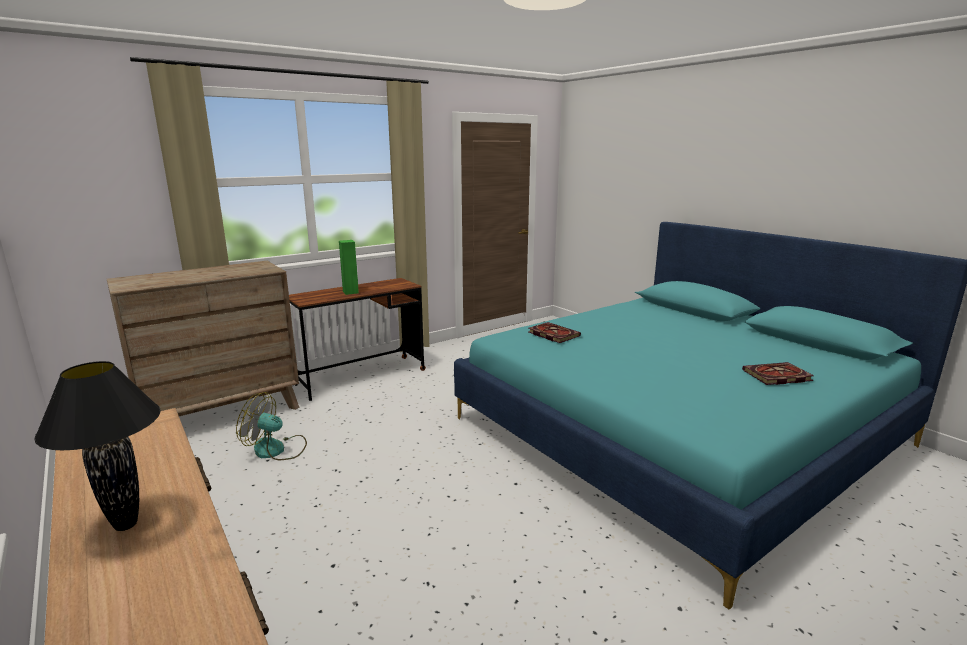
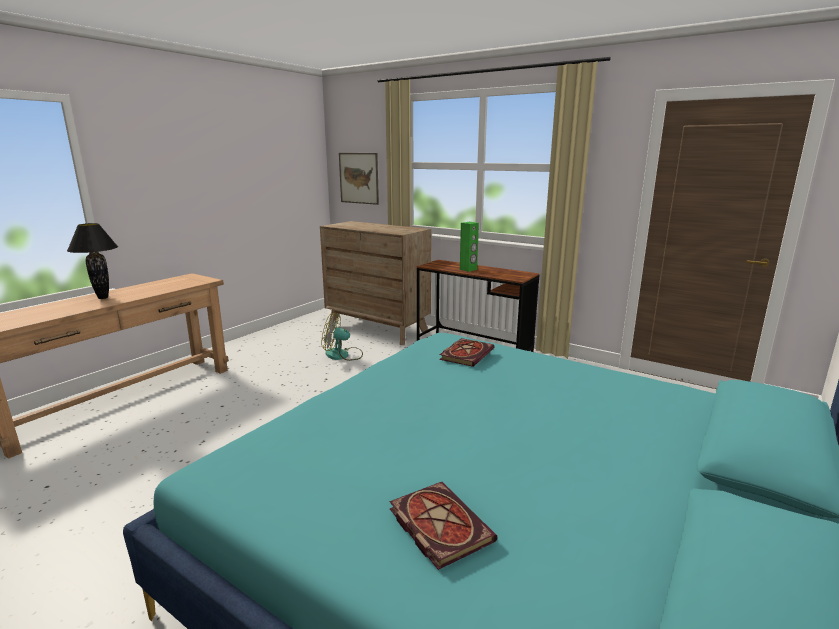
camera: 70 degrees right, 0 degrees up
fan [236,392,307,461] -> fan turned 75 degrees counterclockwise [321,313,363,361]
none -> picture [339,153,379,205]

